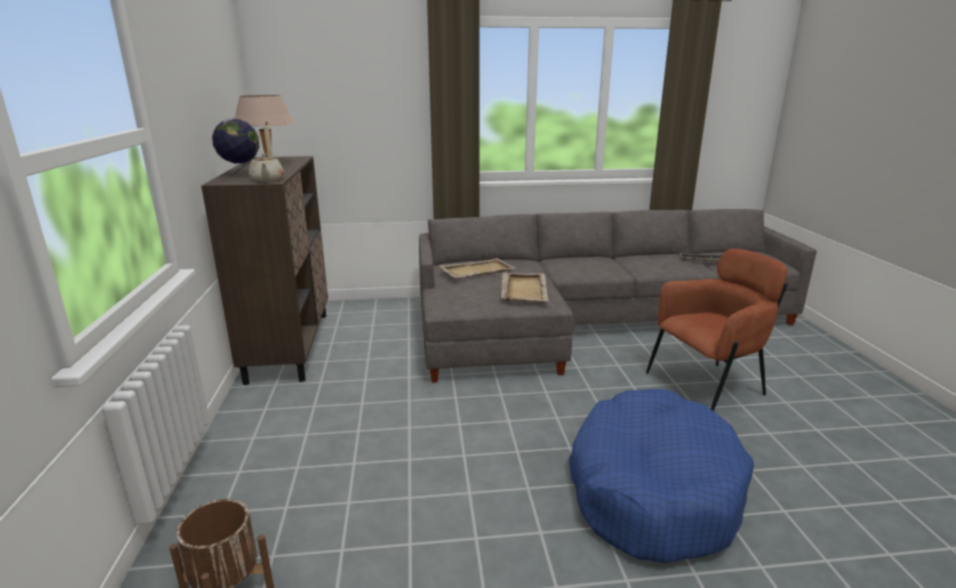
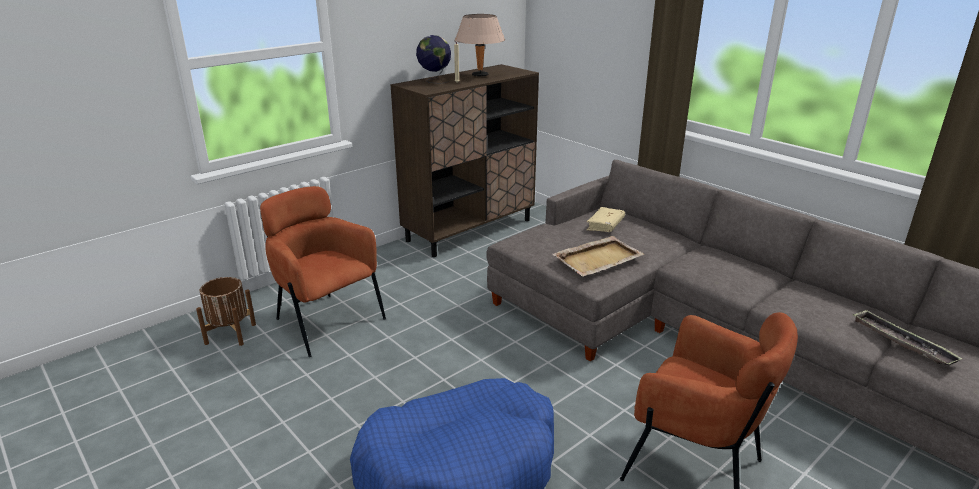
camera: 55 degrees right, 5 degrees up
beige teapot [249,154,284,182] -> none
beige tray [440,258,515,278] -> beige book [586,207,625,232]
none -> brown armchair [260,186,386,357]

